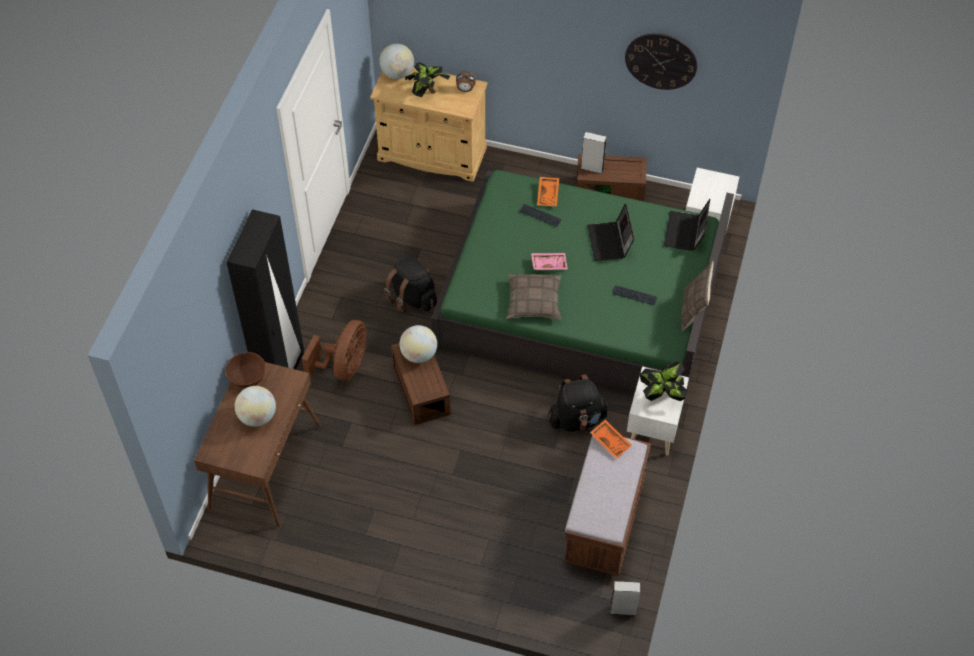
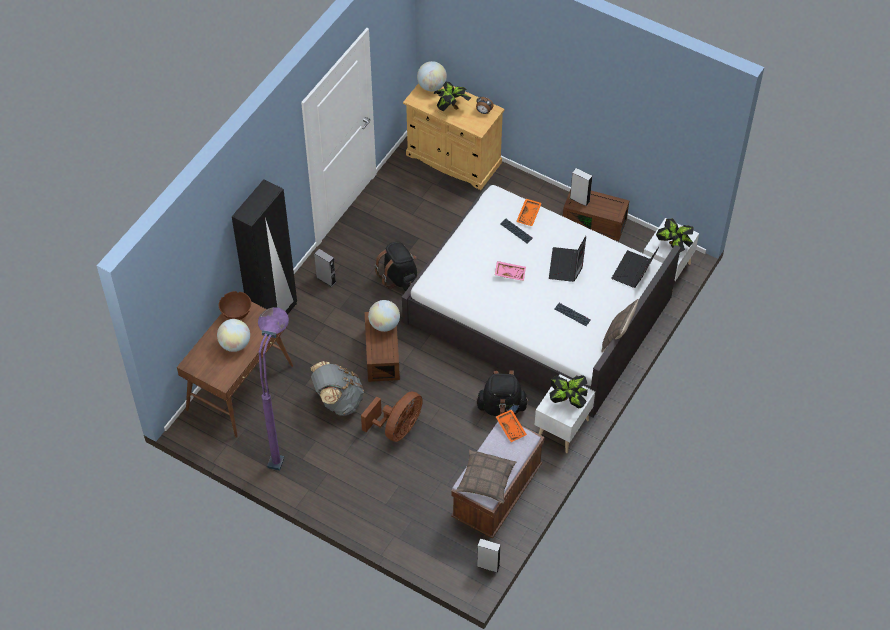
camera: 15 degrees right, 0 degrees up
brown fan [302,320,367,380] -> brown fan moved to [361,392,423,442]
green bed [431,170,734,408] -> white bed [401,184,681,418]
pillow [506,274,561,320] -> pillow moved to [456,450,516,503]
wall clock [625,33,697,90] -> none
none -> purple floor lamp [258,307,289,471]
none -> grey backpack [310,361,364,416]
none -> grey speaker [314,249,336,287]
none -> potted plant [656,218,694,252]

